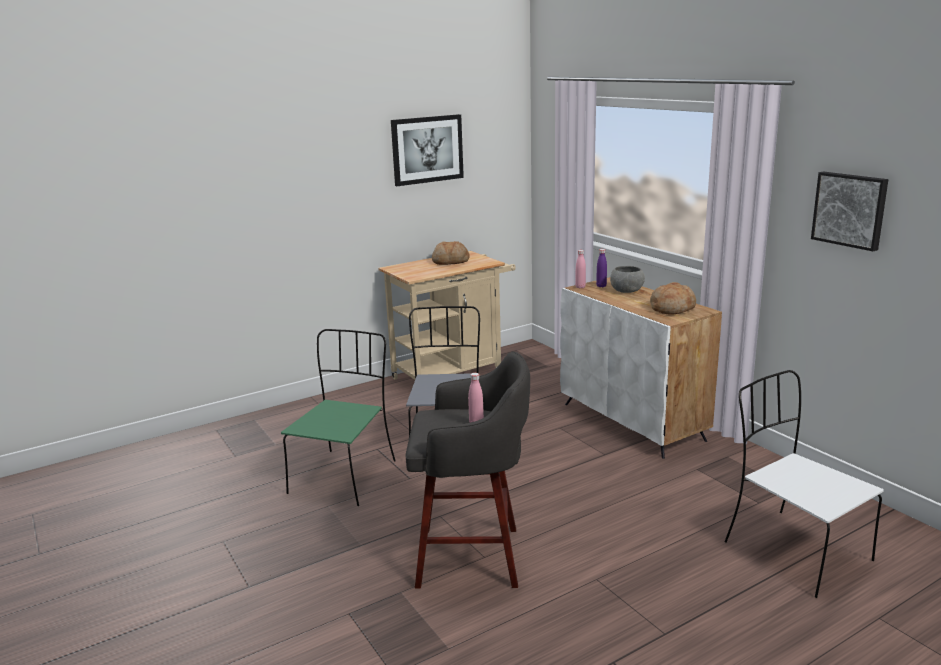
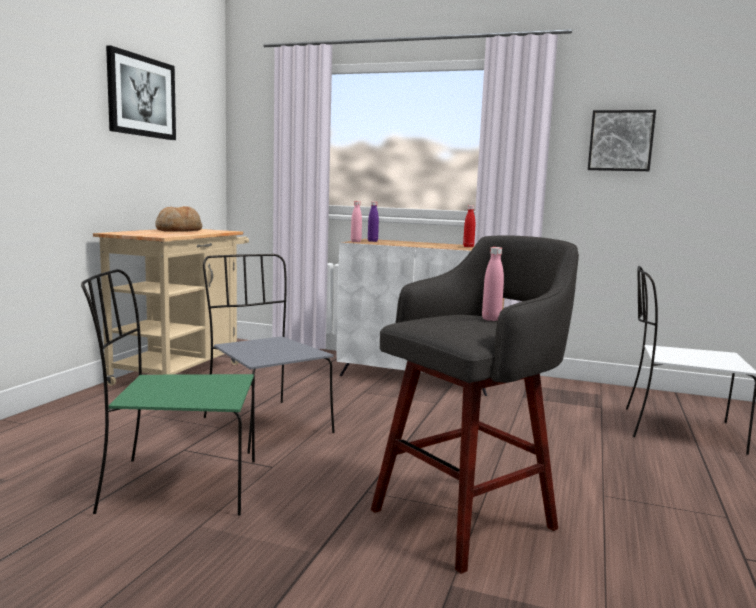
camera: 40 degrees left, 10 degrees down
green chair [281,329,396,506] -> green chair turned 75 degrees counterclockwise [81,269,255,516]
grey bowl [610,266,645,293] -> none
bread [650,282,696,315] -> red bottle [463,205,475,247]

